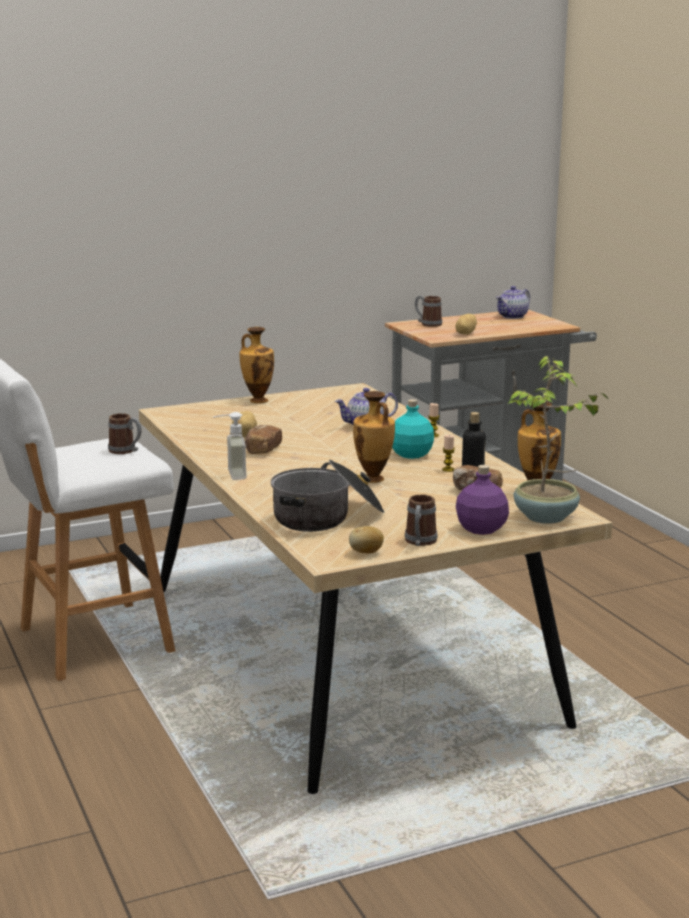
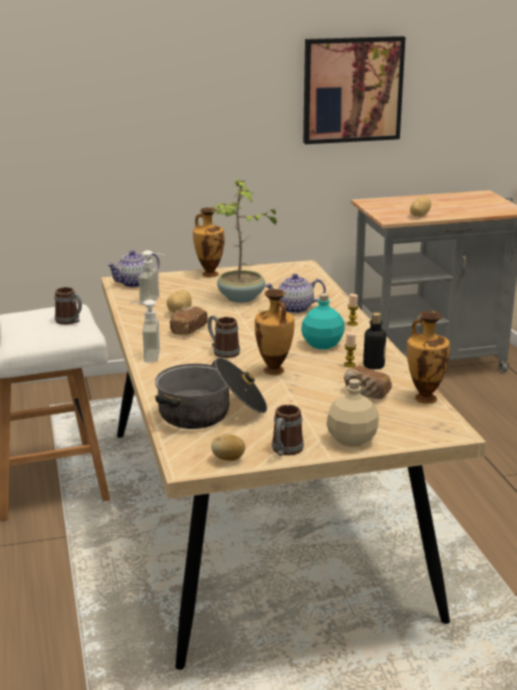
camera: 10 degrees right, 5 degrees up
mug [415,296,442,327] -> mug moved to [207,315,240,358]
purple bottle [456,465,509,535] -> beige bottle [327,379,379,447]
teapot [496,286,530,319] -> teapot moved to [107,251,160,287]
potted plant [508,356,608,524] -> potted plant moved to [211,179,279,303]
none -> soap dispenser [138,250,165,305]
none -> picture [303,36,405,144]

